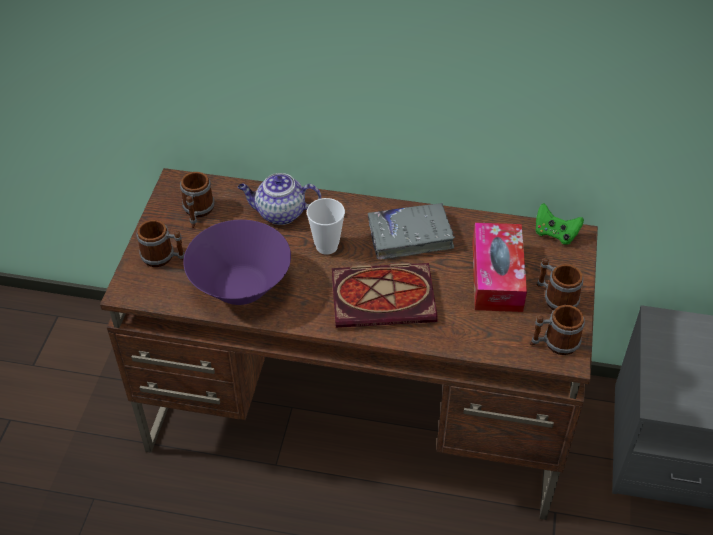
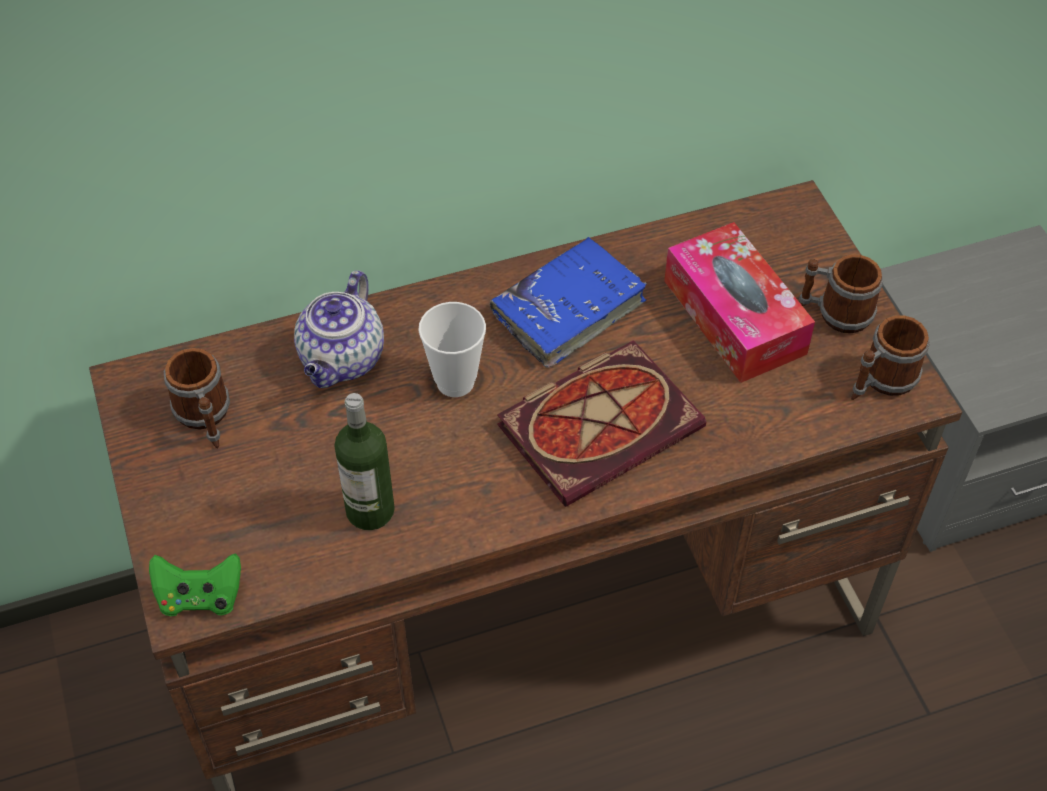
camera: 30 degrees left, 5 degrees up
mug [136,220,185,267] -> none
purple bowl [183,220,291,305] -> bottle [334,393,395,530]
teapot [238,173,321,225] -> teapot turned 45 degrees counterclockwise [294,271,384,388]
grey book [368,203,455,260] -> blue book [490,236,647,368]
green game controller [535,203,584,245] -> green game controller moved to [149,553,241,616]

